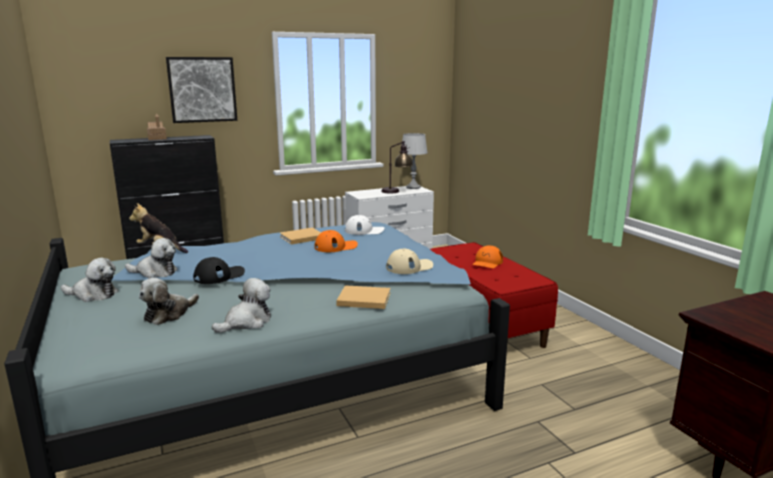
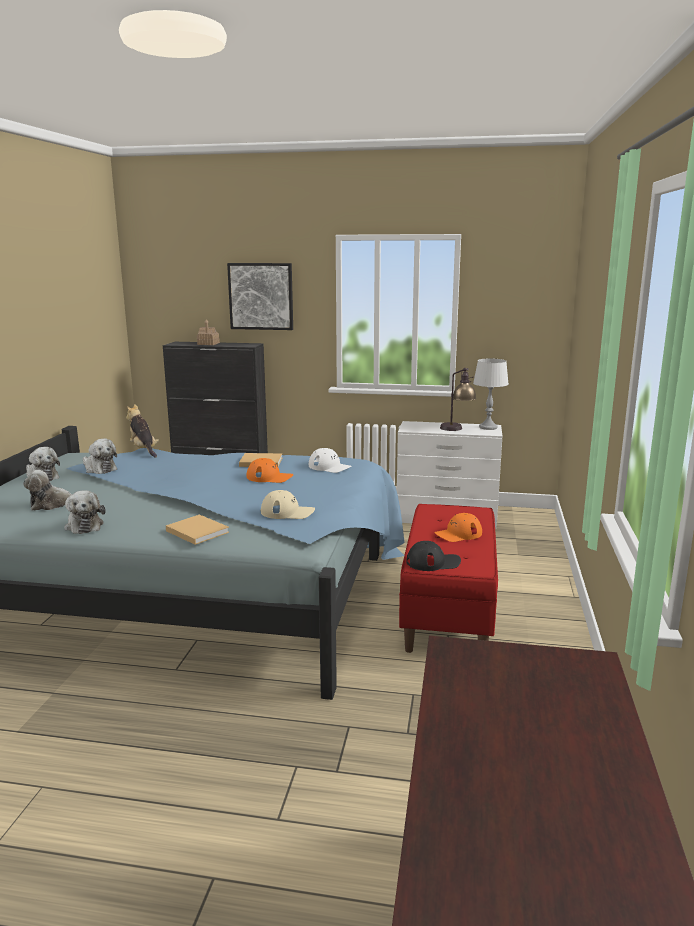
camera: 35 degrees right, 0 degrees up
black cap [193,257,245,284] -> black cap moved to [406,541,461,571]
plush toy [212,278,271,333] -> plush toy turned 75 degrees clockwise [64,491,106,534]

